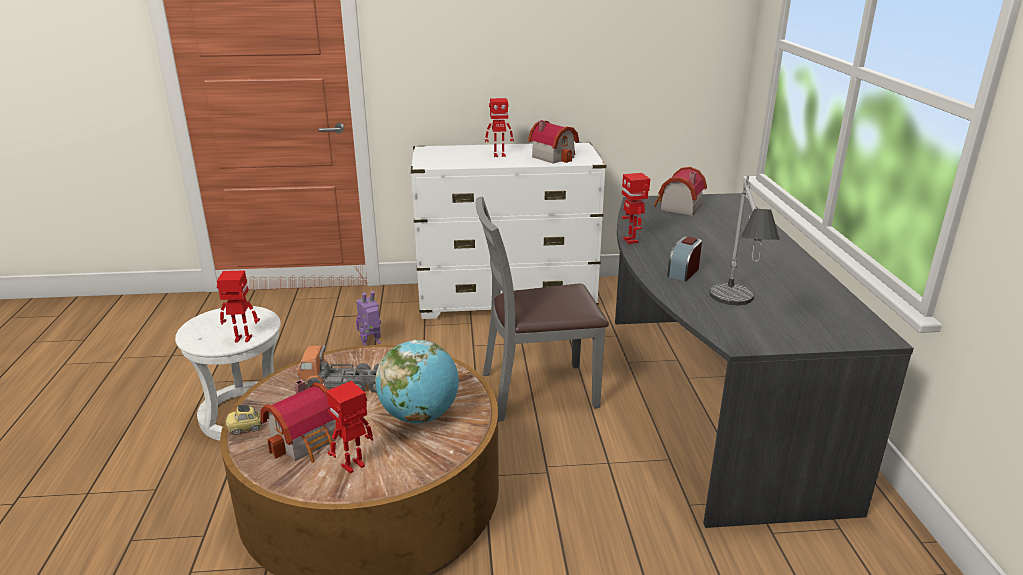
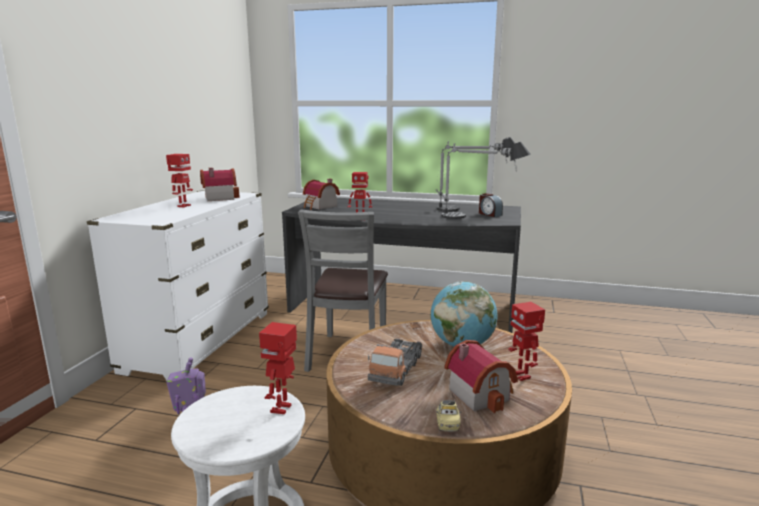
camera: 70 degrees left, 10 degrees down
alarm clock [667,237,702,281] -> alarm clock moved to [479,193,503,217]
none -> table lamp [436,137,515,211]

